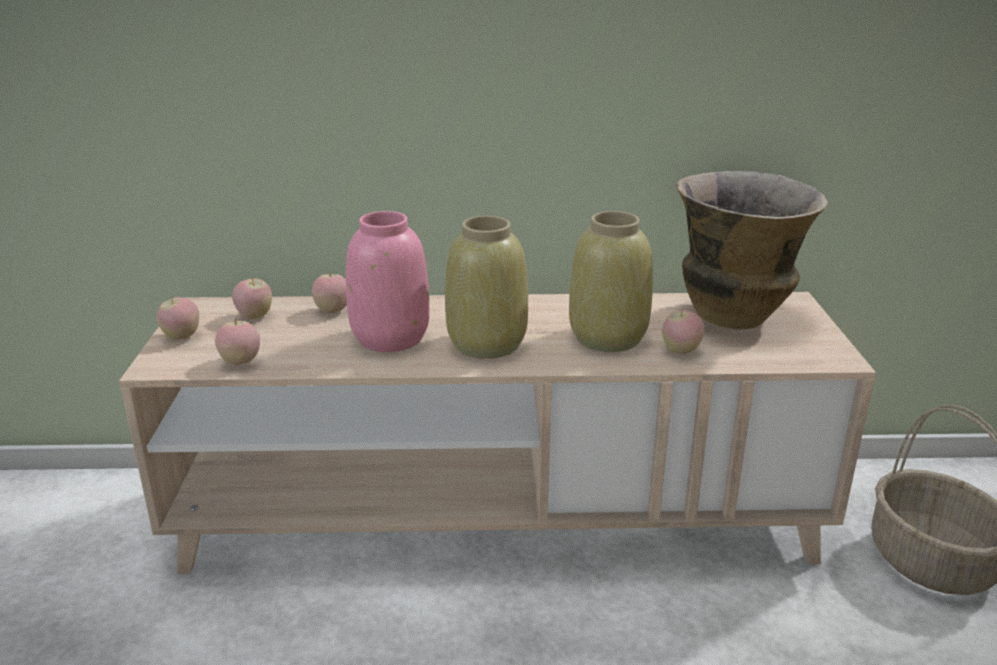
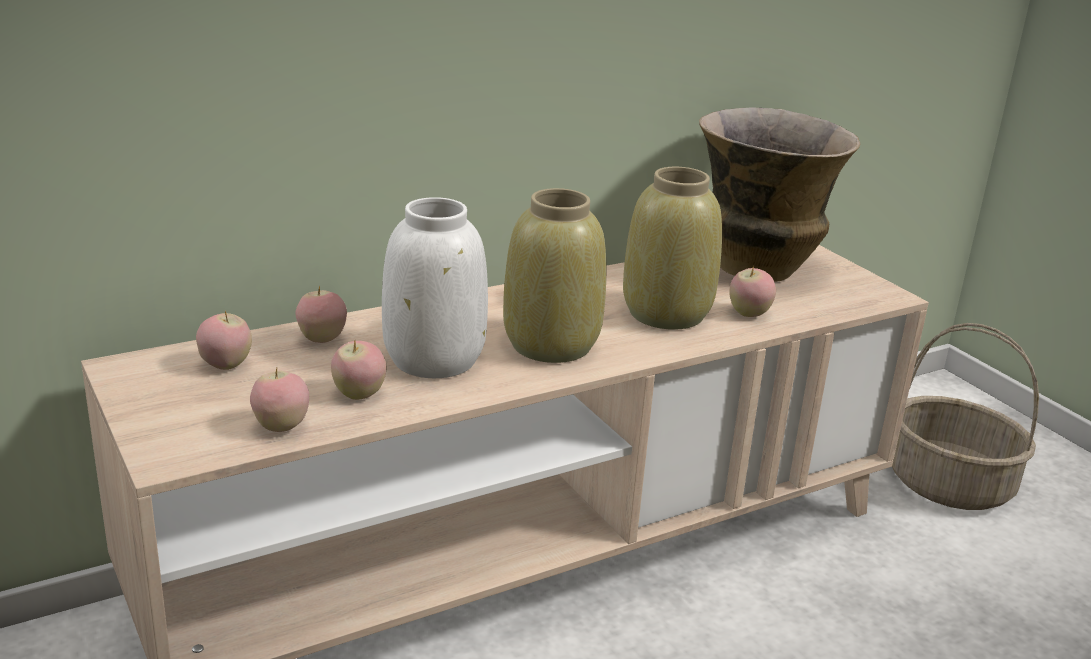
camera: 30 degrees left, 0 degrees up
apple [157,297,199,340] -> apple moved to [331,341,386,400]
pink vase [346,211,430,352] -> white vase [382,197,488,378]

